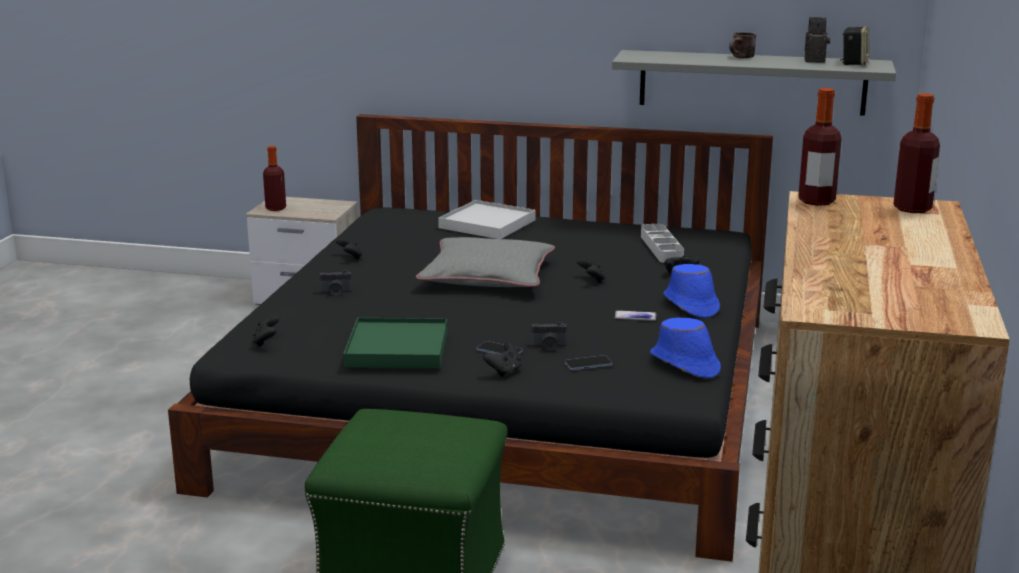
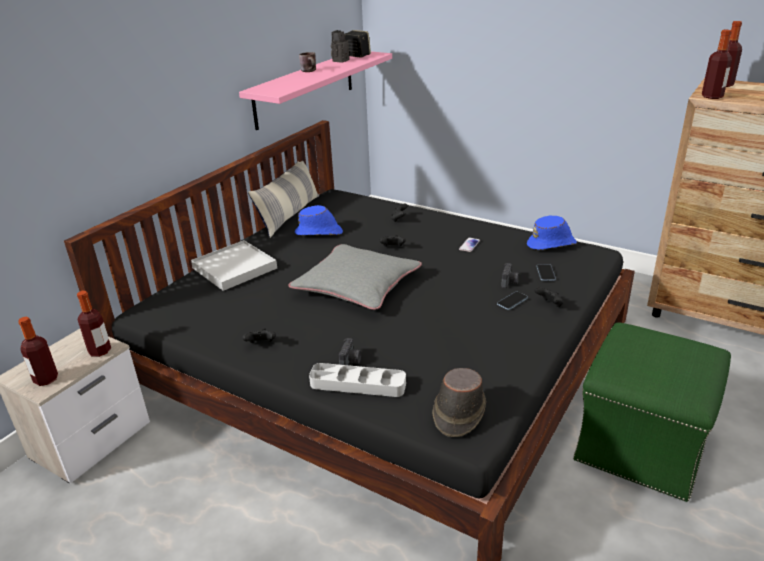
camera: 70 degrees left, 10 degrees up
black game controller [252,315,279,347] -> brown hat [432,368,486,437]
green tray [343,318,447,369] -> none
grey shelf [612,50,896,116] -> pink shelf [239,51,392,130]
grey tray [641,224,684,263] -> grey tray moved to [309,363,406,397]
blue hat [663,264,720,318] -> blue hat moved to [295,205,343,236]
none -> bottle [77,291,111,357]
none -> pillow [248,161,319,238]

